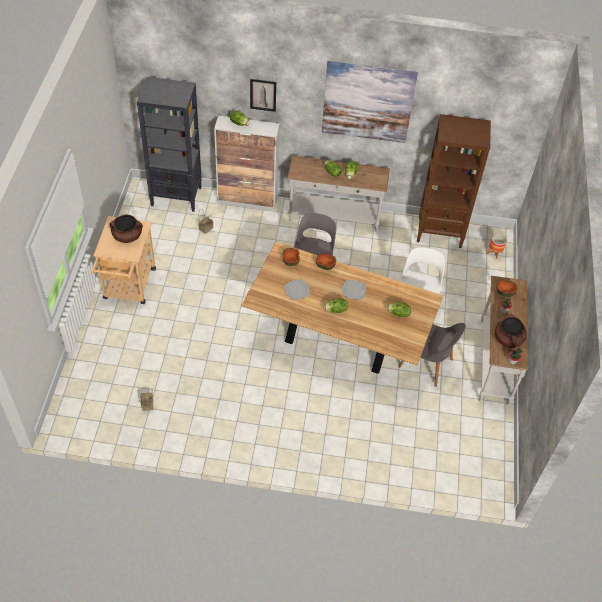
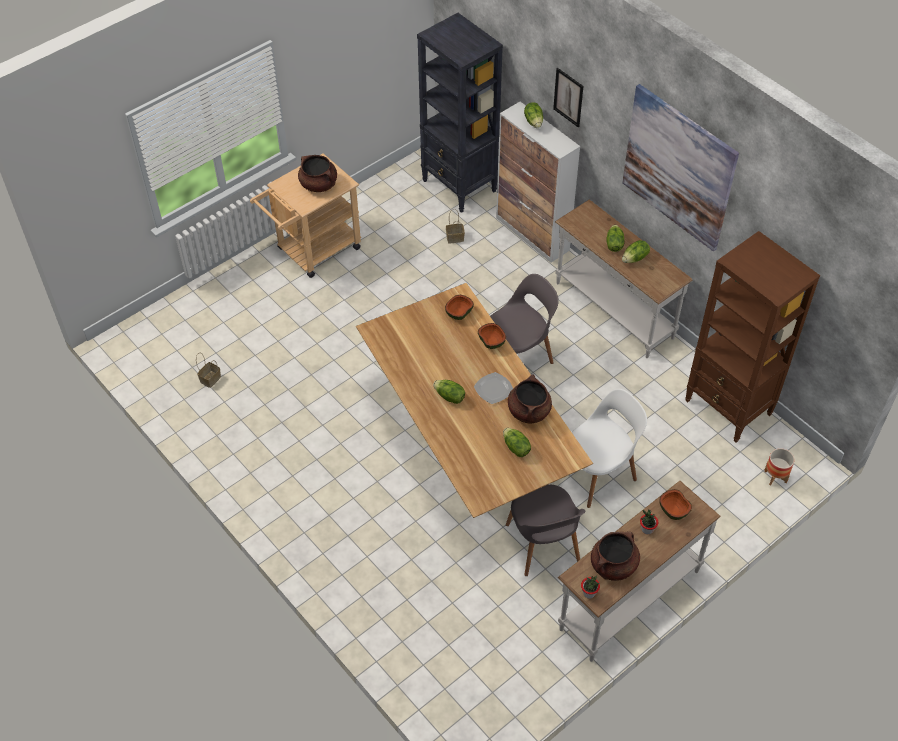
camera: 45 degrees right, 0 degrees up
plate [284,279,310,300] -> none
none -> brown cooking pot [508,374,552,423]

